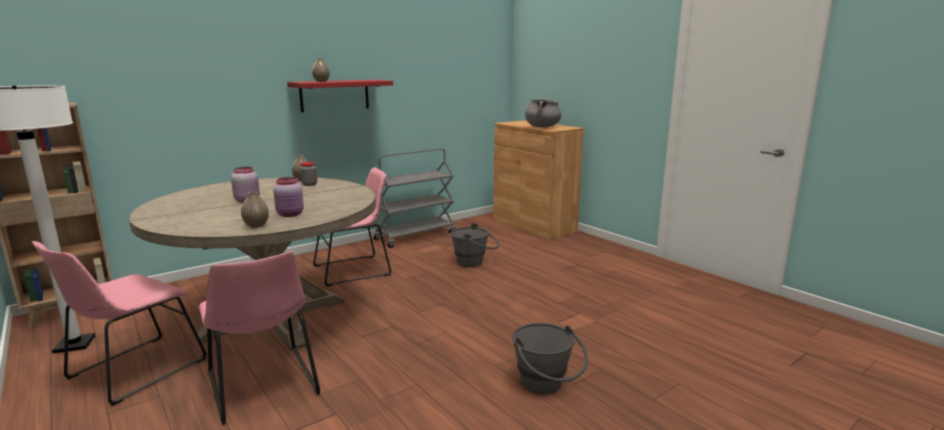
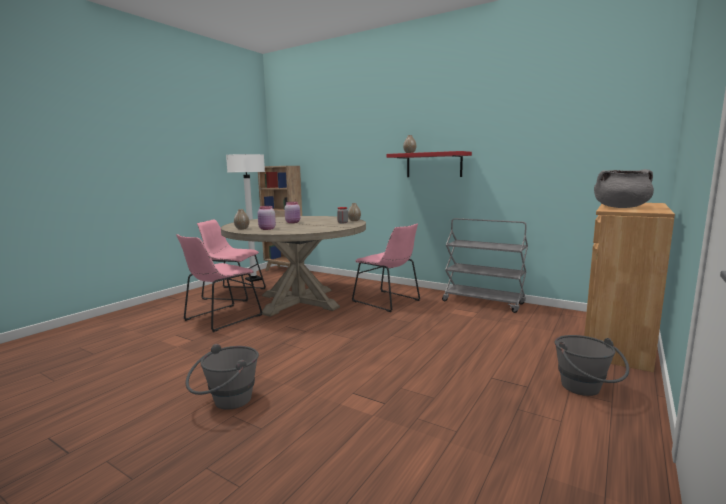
camera: 70 degrees right, 5 degrees down
grey bucket [450,223,500,267] -> grey bucket moved to [554,335,629,396]

